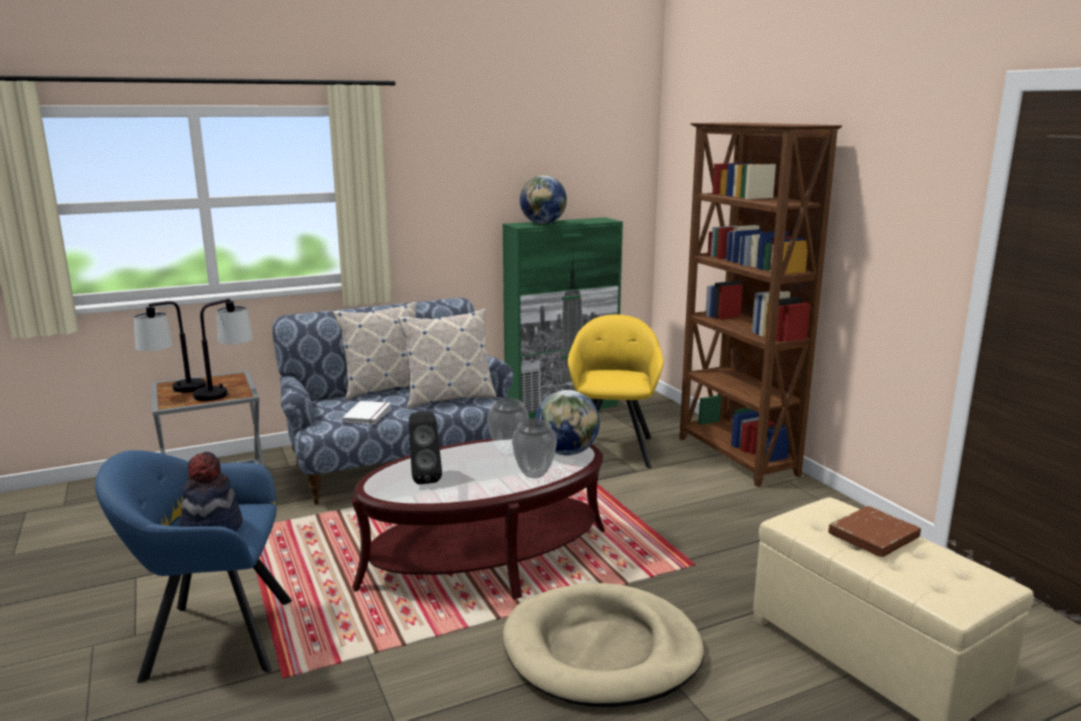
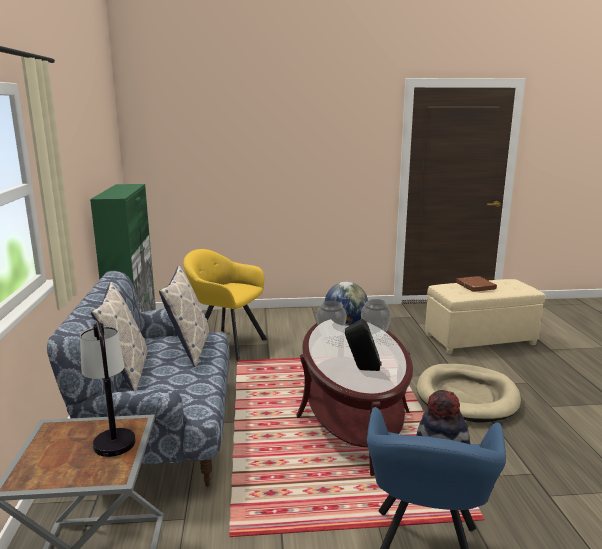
camera: 70 degrees left, 0 degrees up
table lamp [134,301,207,393] -> none
white book [342,401,391,424] -> none
globe [520,175,567,224] -> none
brown bookcase [679,123,842,487] -> none

